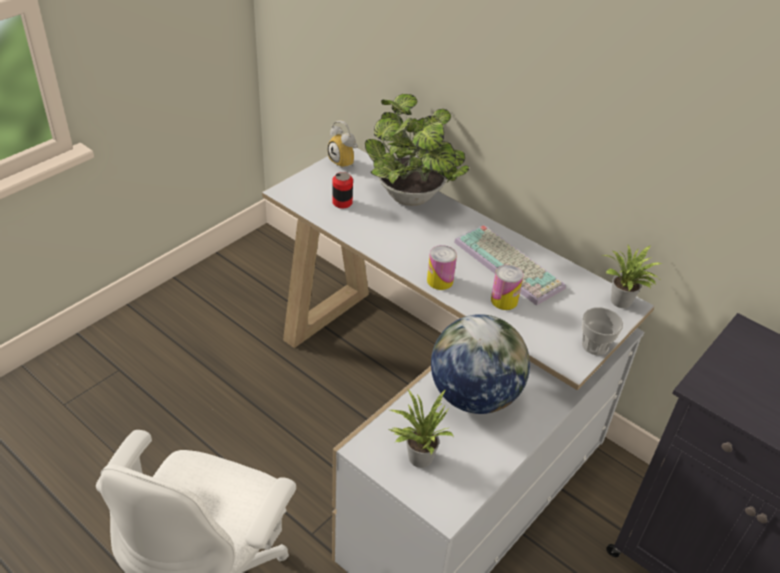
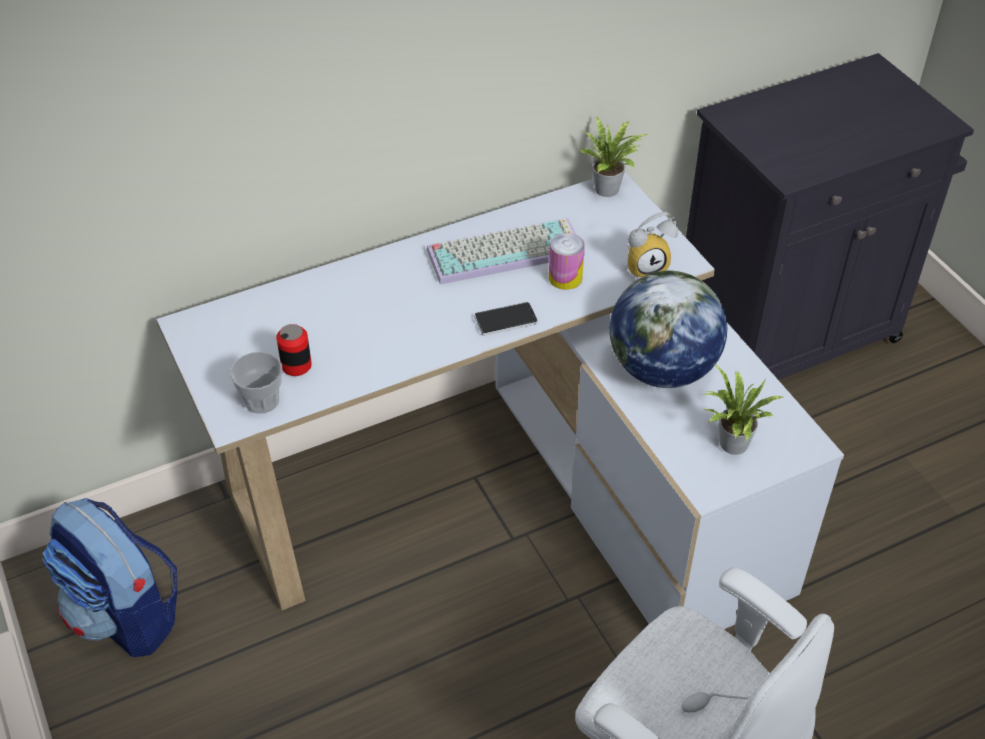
camera: 65 degrees left, 5 degrees up
alarm clock [328,120,358,168] -> alarm clock moved to [627,212,678,280]
potted plant [365,94,469,206] -> none
can [427,245,457,290] -> phone [474,302,538,336]
cup [582,307,623,355] -> cup moved to [230,352,282,414]
none -> backpack [42,498,177,657]

